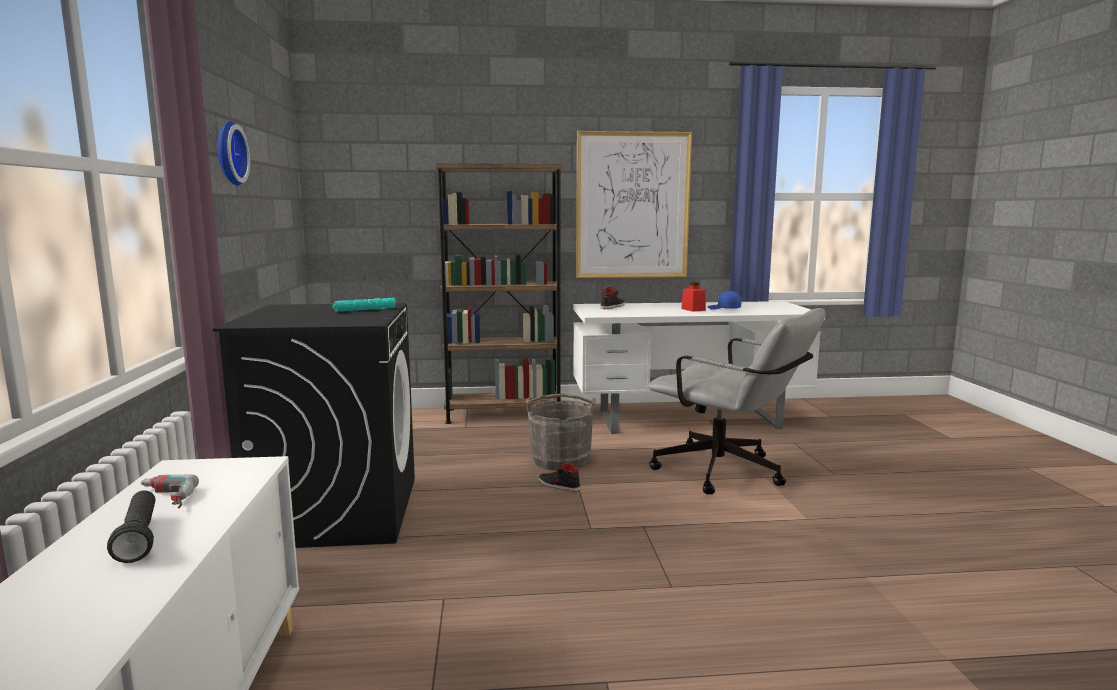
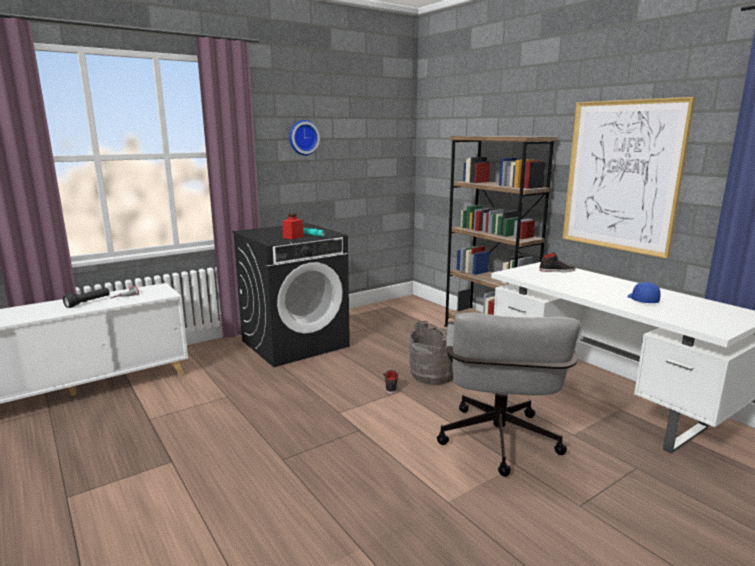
camera: 60 degrees right, 5 degrees up
red jar [681,282,706,312] -> red jar moved to [283,213,304,239]

